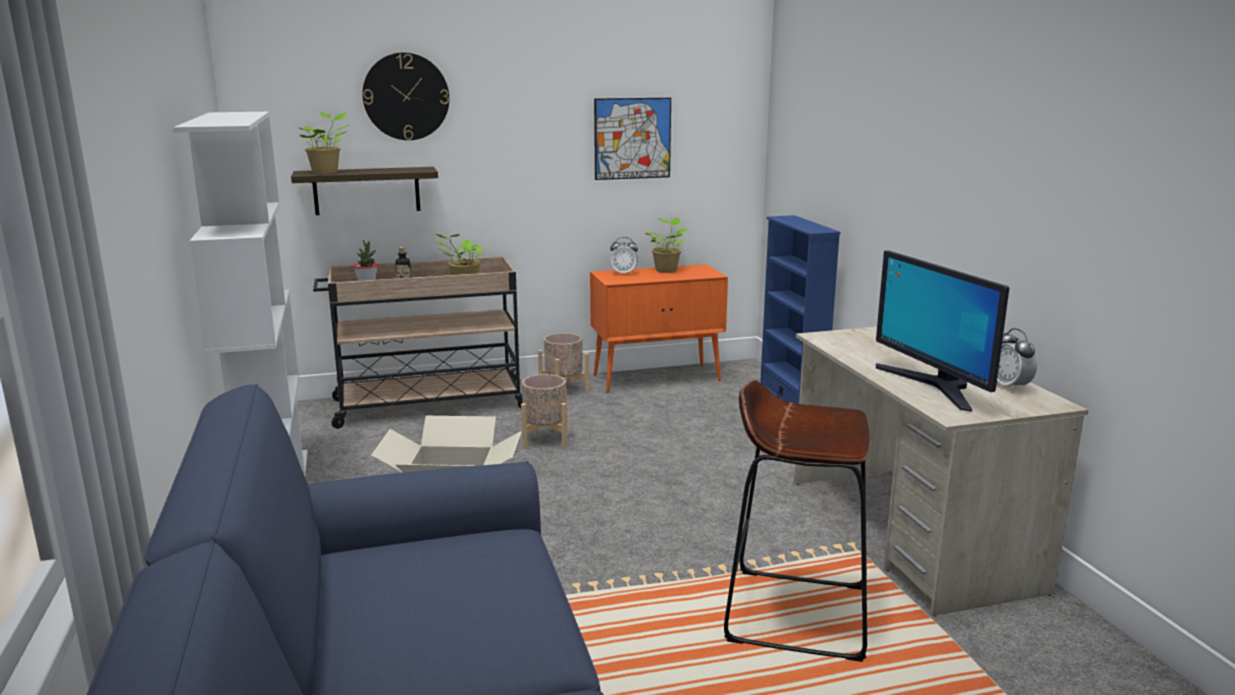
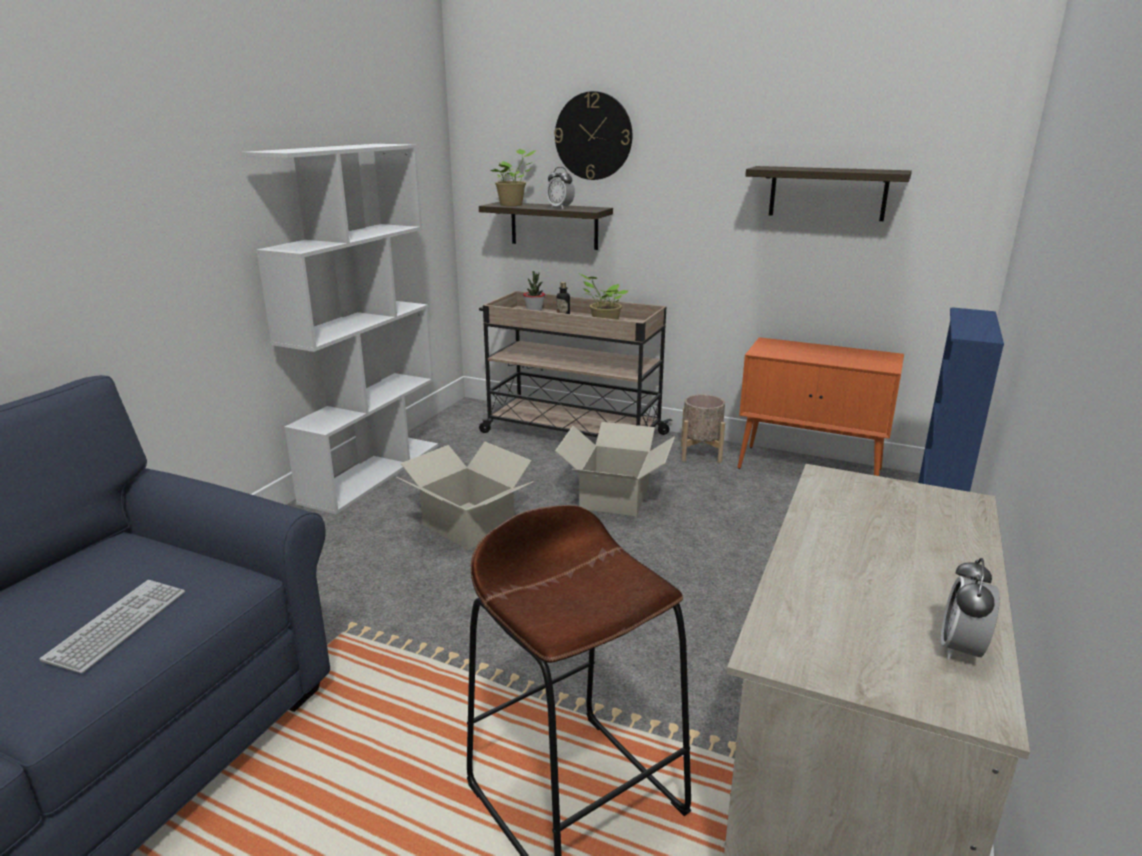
camera: 40 degrees right, 5 degrees up
beige planter [521,374,567,449] -> cardboard box [555,422,675,516]
picture [594,98,671,180] -> shelf [745,166,912,221]
alarm clock [610,237,638,275] -> alarm clock moved to [547,167,575,209]
potted plant [645,218,687,273] -> none
monitor [876,250,1009,412] -> none
none -> keyboard [40,580,185,674]

